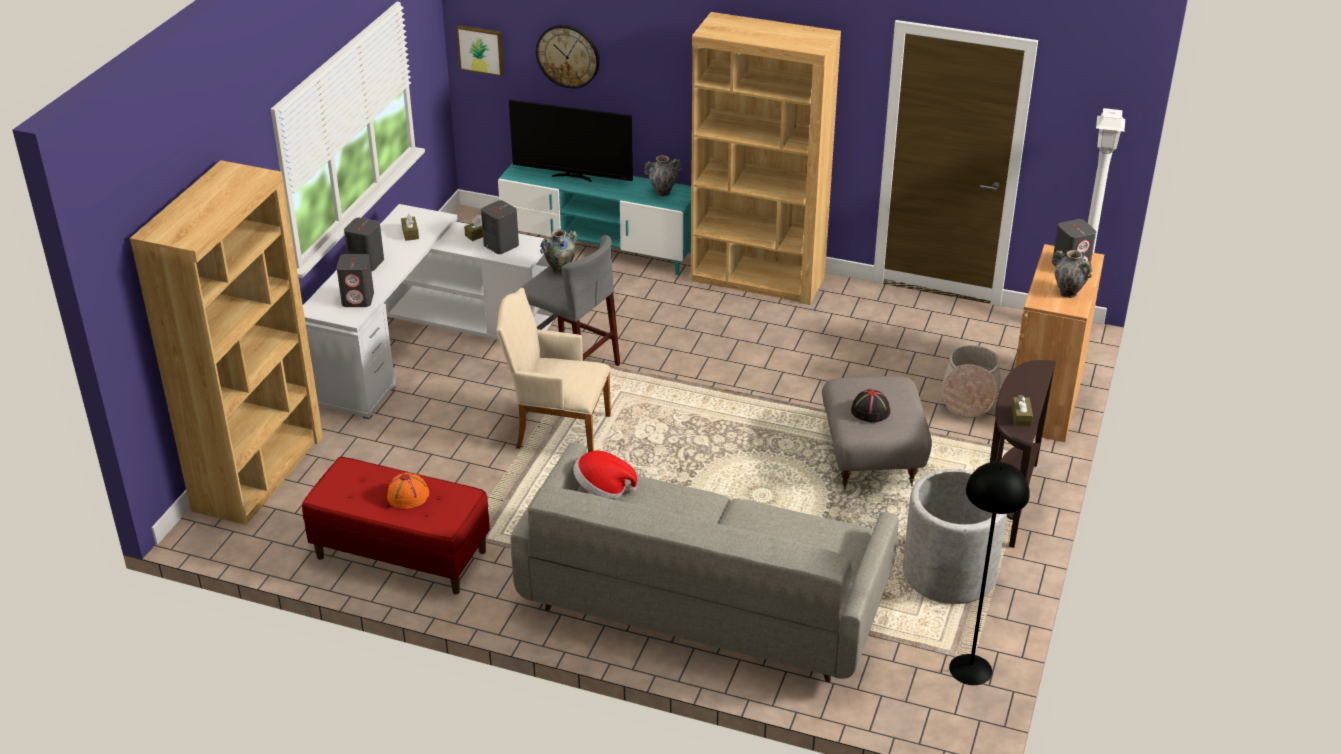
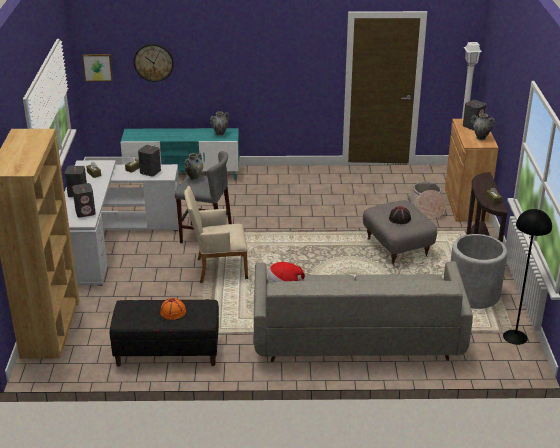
camera: 20 degrees left, 5 degrees down
red bench [302,457,490,594] -> black bench [110,300,219,367]
television [509,100,633,182] -> none
brown bookcase [691,12,841,305] -> none

